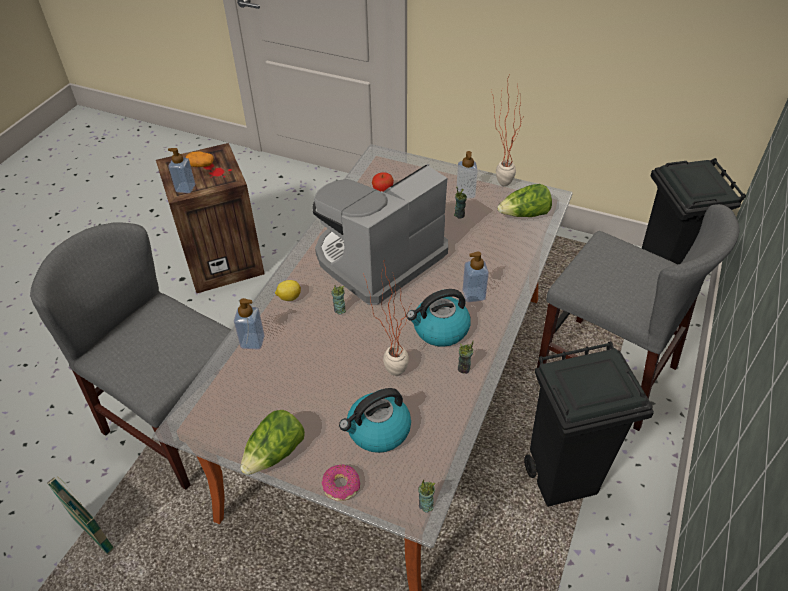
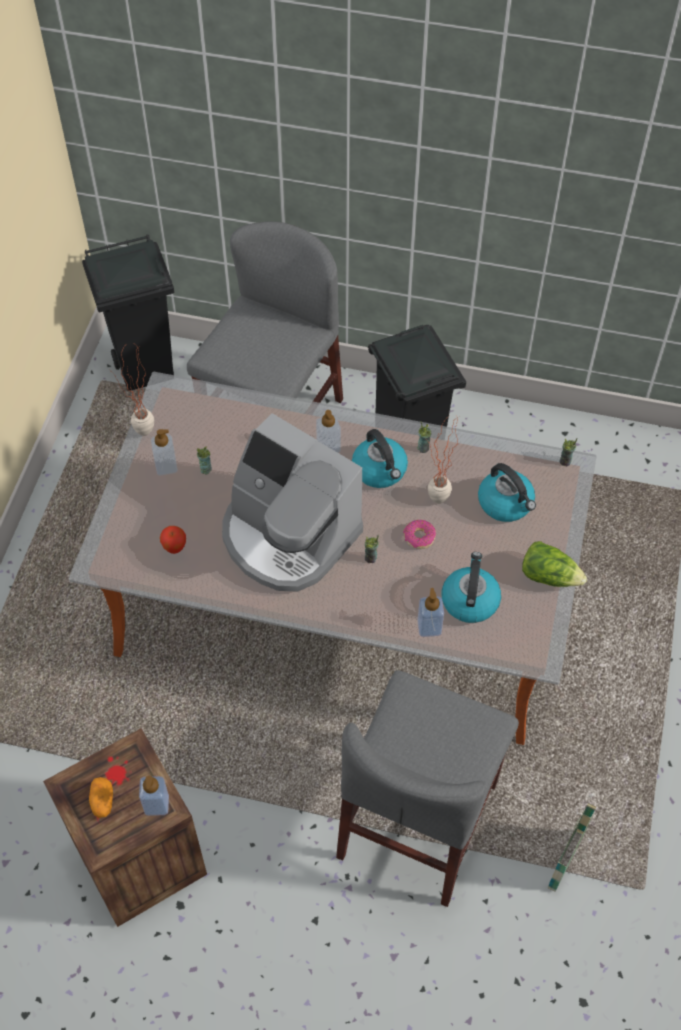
camera: 100 degrees left, 10 degrees up
lemon [275,280,301,301] -> none
donut [322,464,360,501] -> donut moved to [403,520,436,549]
lettuce [497,184,552,217] -> none
none -> kettle [442,552,501,623]

